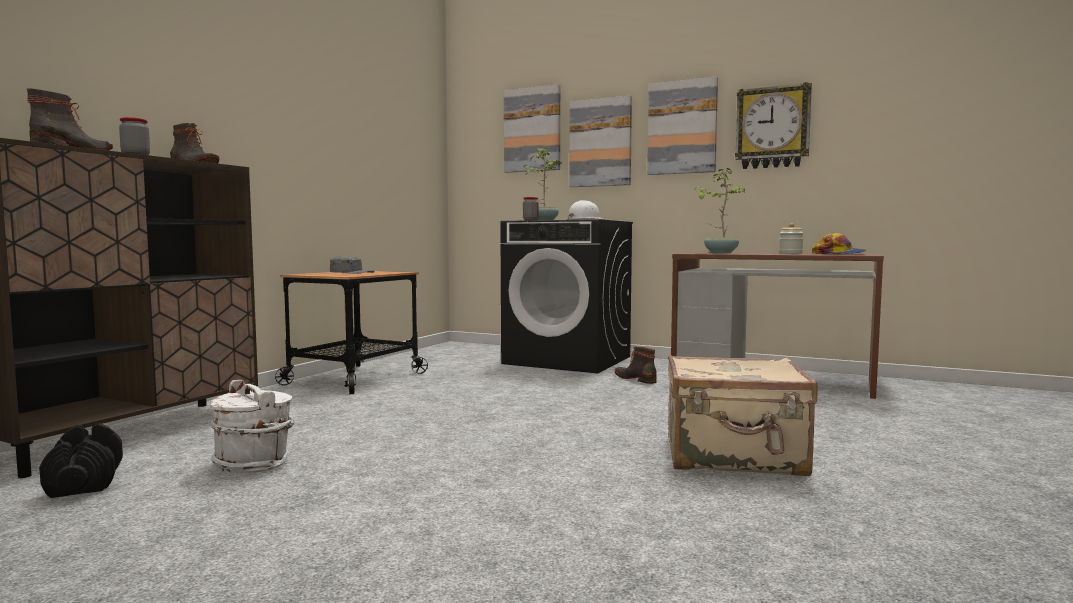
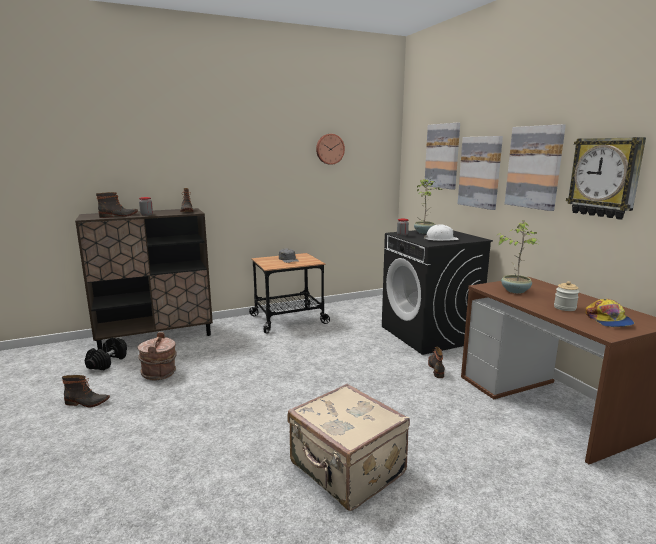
camera: 40 degrees right, 10 degrees up
white bucket [210,380,294,473] -> brown bucket [137,332,177,381]
none -> boot [62,375,110,407]
none -> wall clock [316,134,345,165]

